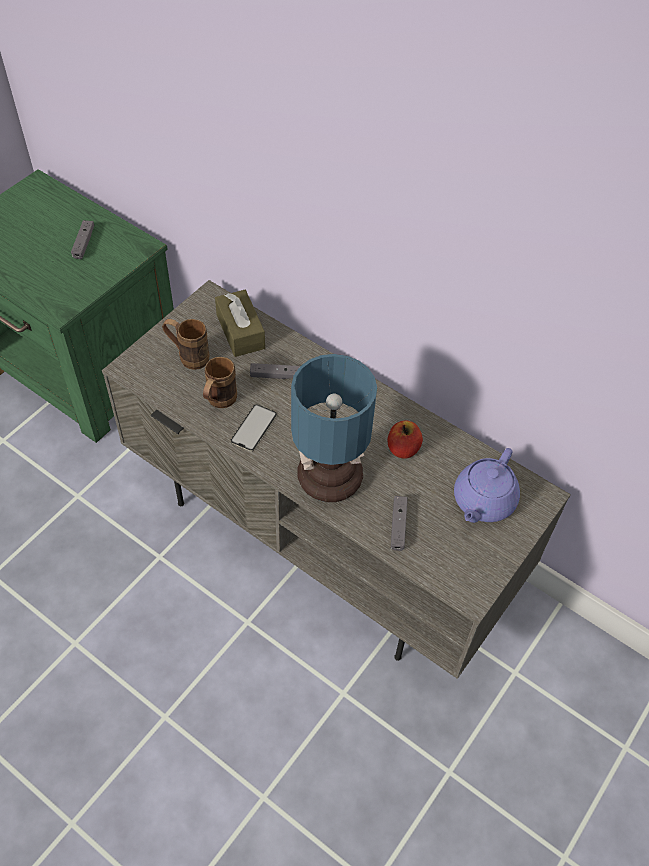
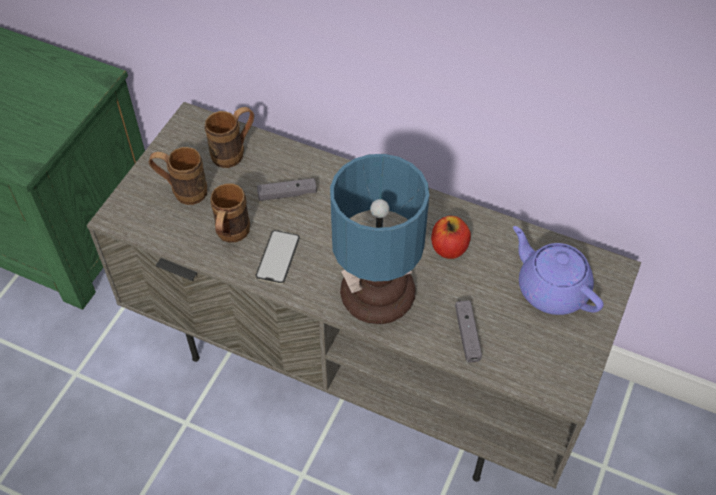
camera: 10 degrees left, 0 degrees up
grey game controller [71,220,94,259] -> none
brown tissue box [215,290,265,357] -> brown mug [205,107,254,168]
purple teapot [454,448,520,523] -> purple teapot turned 120 degrees clockwise [513,226,604,315]

